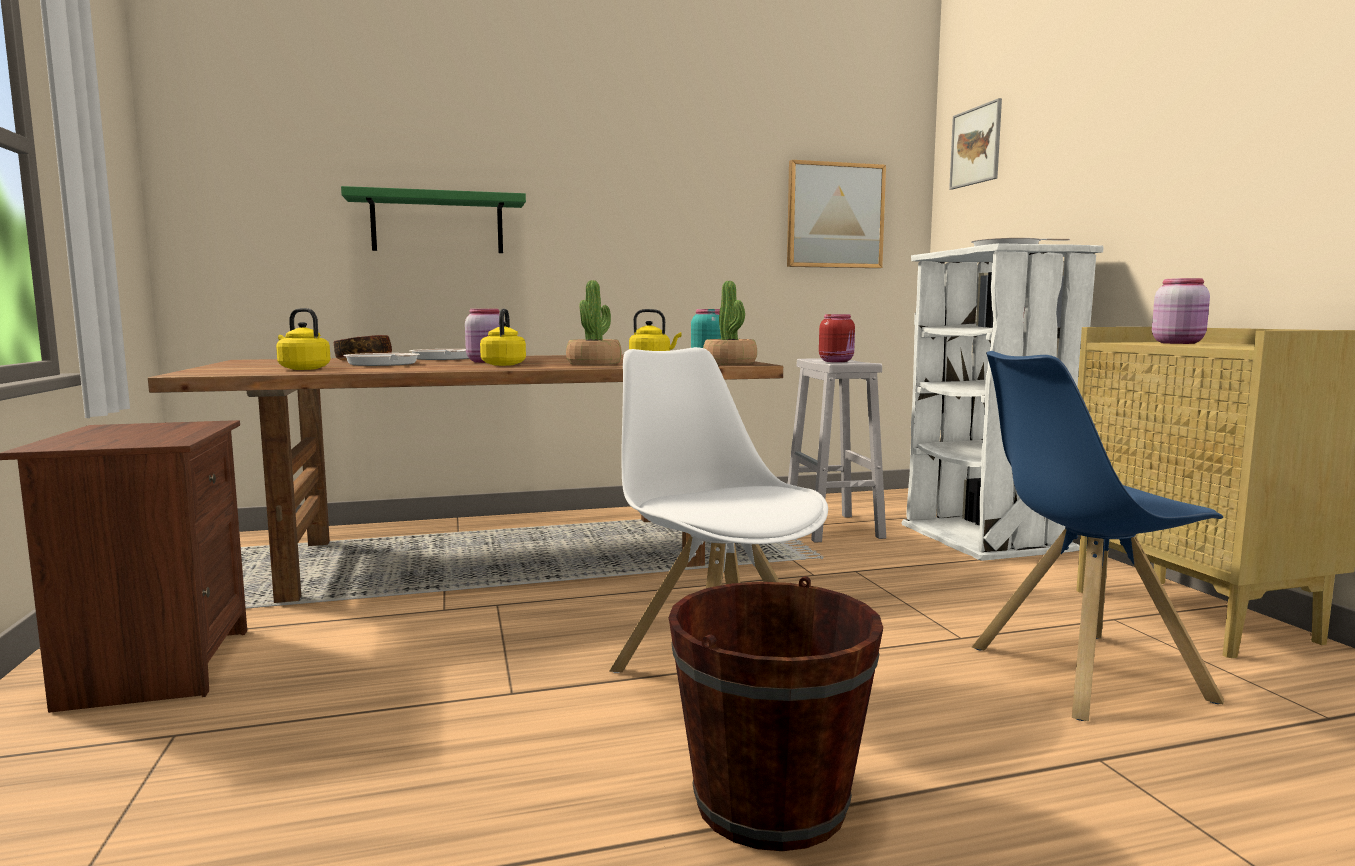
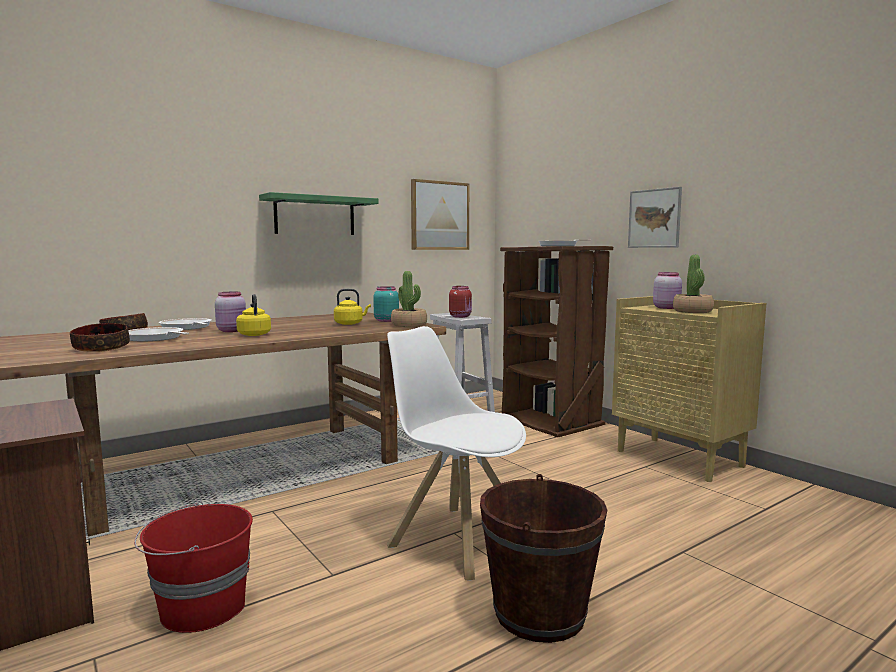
camera: 20 degrees left, 0 degrees up
yellow kettle [276,308,331,370] -> bowl [70,323,130,352]
green shelf [341,186,526,253] -> green shelf moved to [259,192,379,235]
potted plant [566,280,622,366] -> potted plant moved to [673,255,714,313]
white bookcase [901,243,1104,561] -> brown bookcase [500,246,613,437]
picture [949,98,1002,190] -> picture moved to [628,187,682,248]
blue chair [971,351,1224,721] -> none
none -> red bucket [134,502,253,633]

